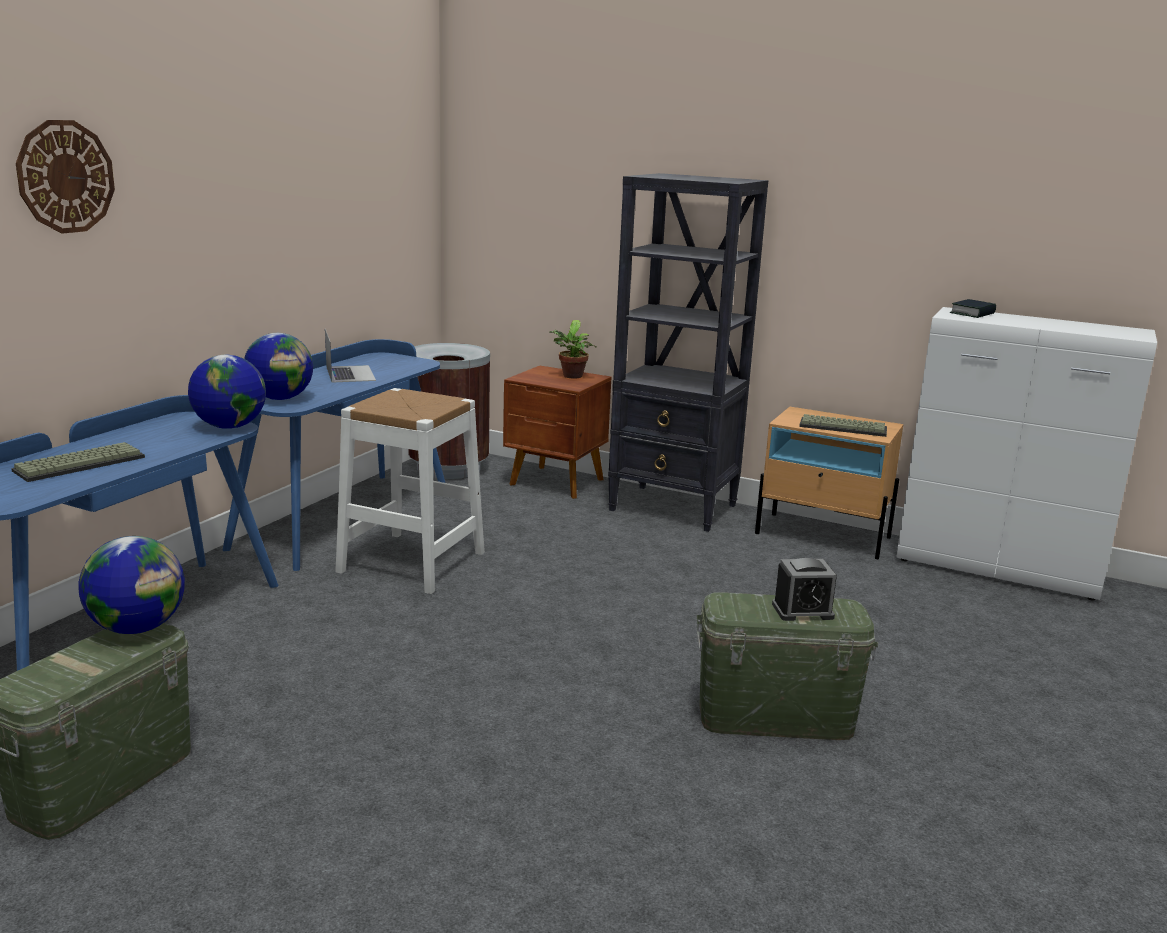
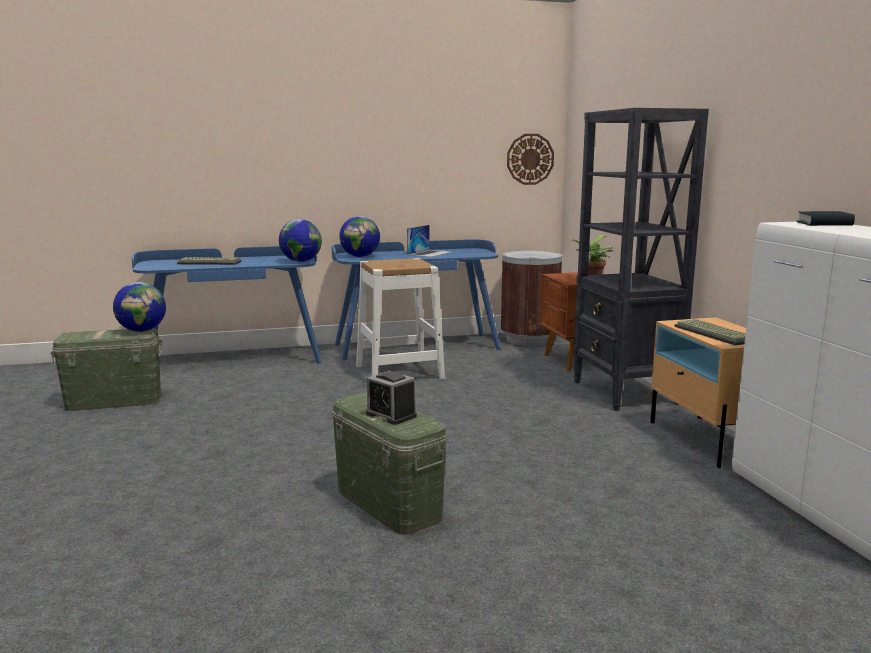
camera: 50 degrees right, 5 degrees down
wall clock [16,120,115,234] -> wall clock moved to [507,134,554,185]

